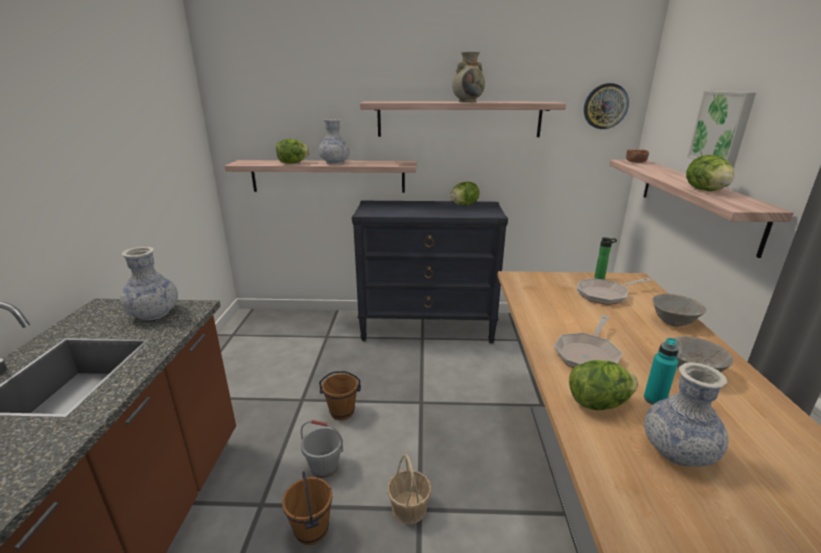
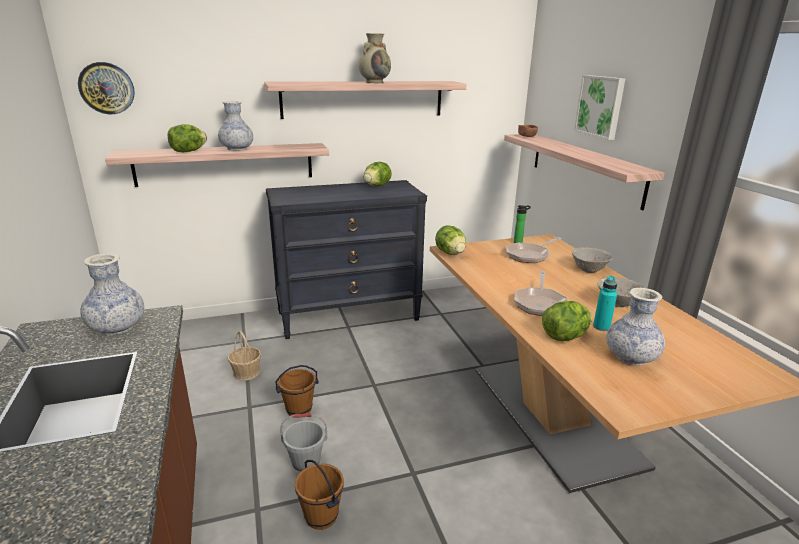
camera: 20 degrees left, 0 degrees up
basket [387,454,432,524] -> basket moved to [228,331,261,381]
wall clock [584,83,629,129] -> wall clock moved to [78,62,135,114]
lettuce [686,155,734,191] -> lettuce moved to [435,225,466,255]

